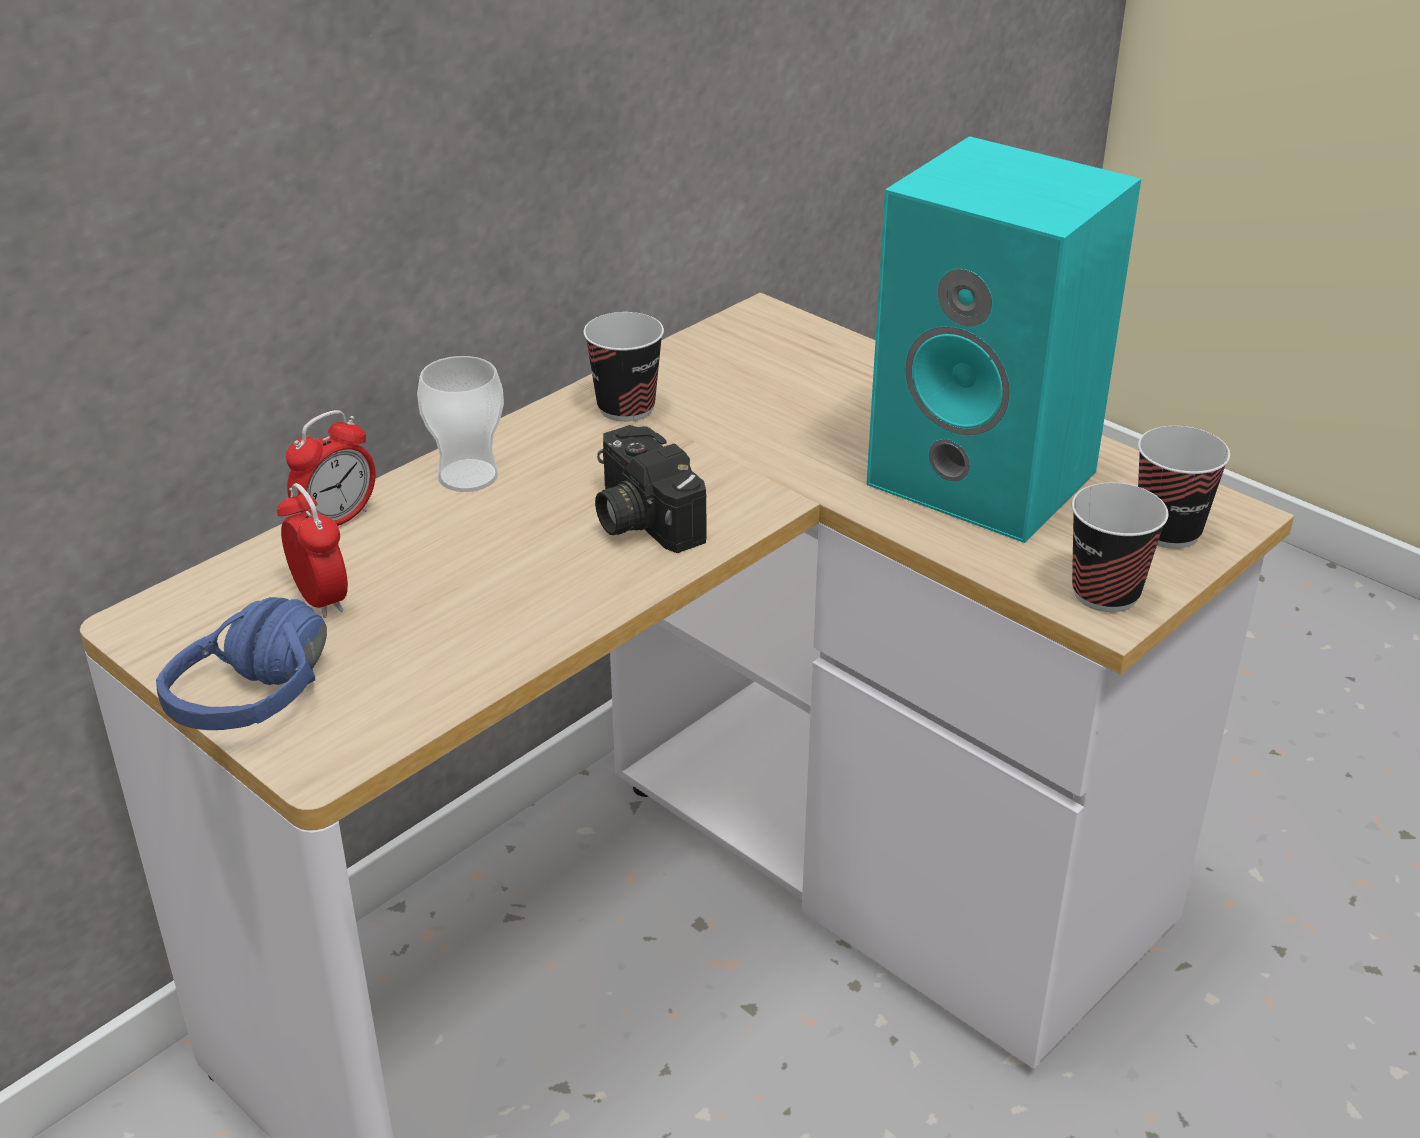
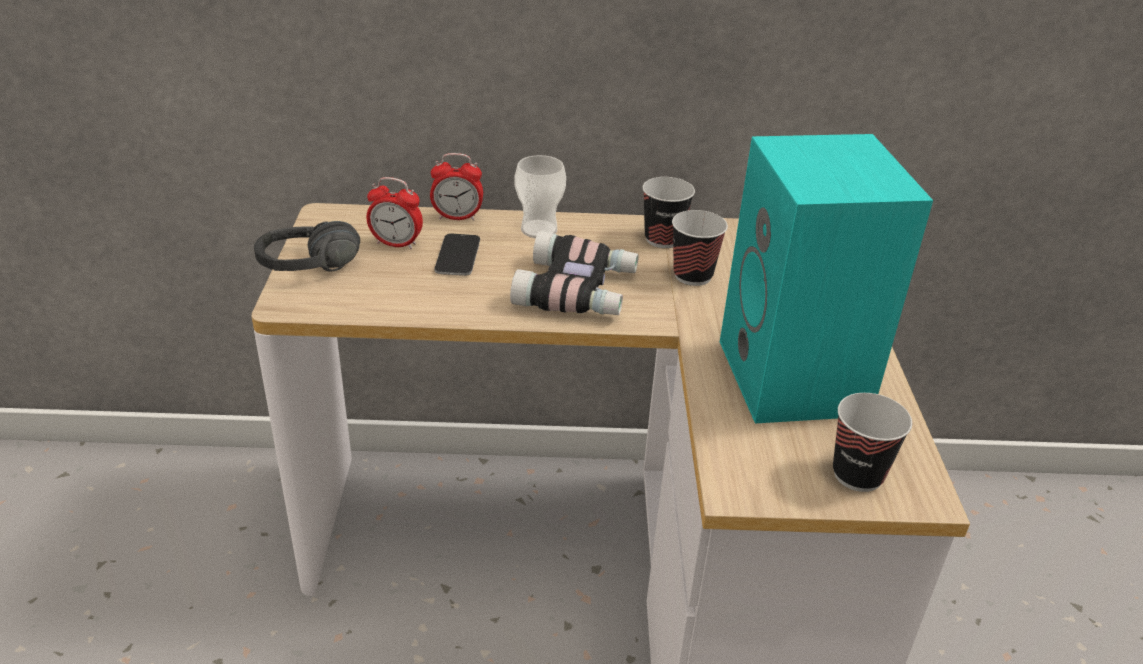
camera: 45 degrees right, 0 degrees up
blue headphones [156,597,327,730] -> black headphones [254,221,360,271]
alarm clock [277,483,348,618] -> alarm clock turned 90 degrees clockwise [366,177,423,249]
camera [595,425,707,553] -> binoculars [510,231,639,315]
cup [1072,483,1168,612] -> cup moved to [672,210,728,286]
none -> phone [434,234,480,276]

